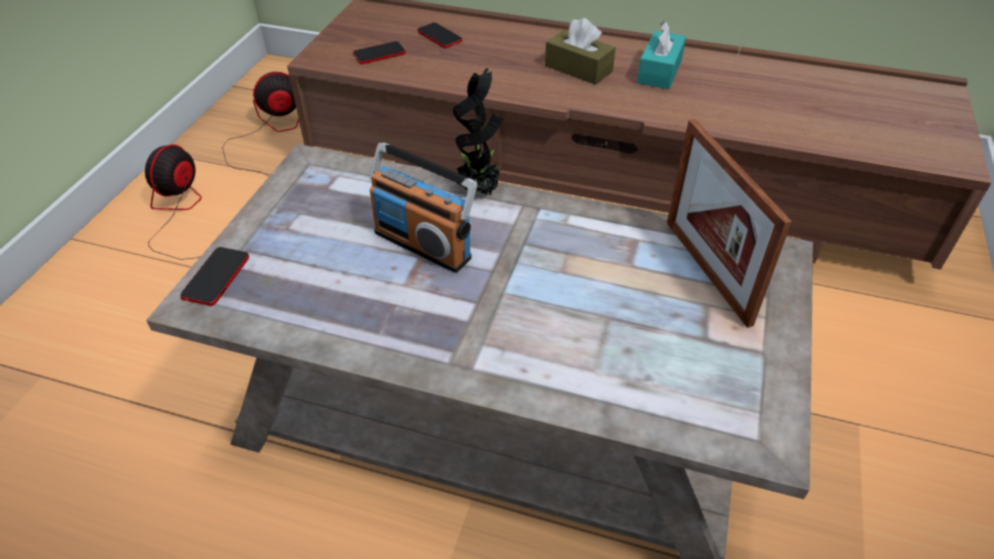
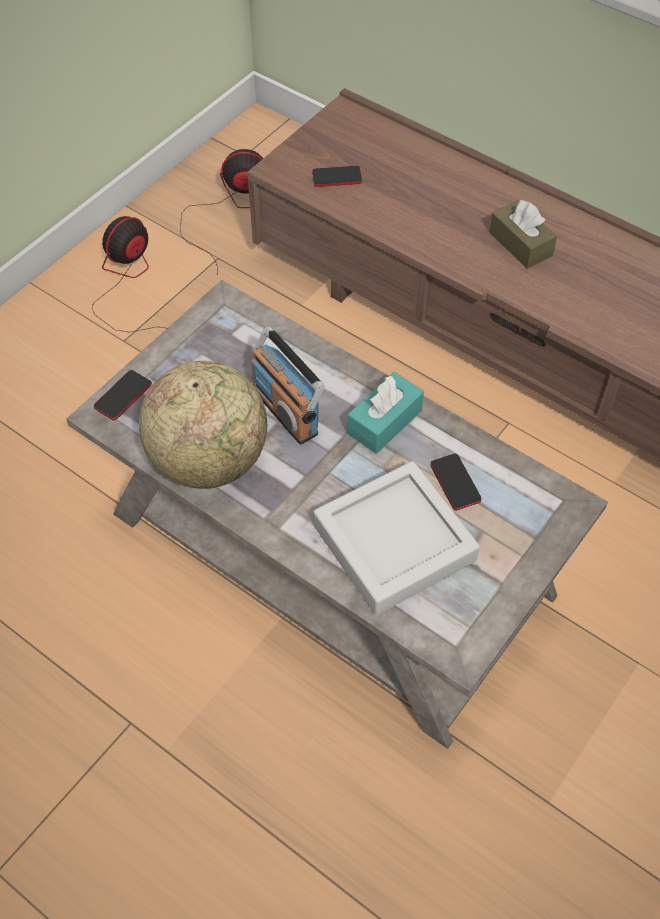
camera: 20 degrees right, 10 degrees up
phone [417,22,462,48] -> phone moved to [430,453,482,511]
potted plant [453,68,503,195] -> none
turquoise tissue box [637,21,686,89] -> turquoise tissue box moved to [347,372,424,454]
picture frame [667,119,792,328] -> none
none -> globe [139,361,267,489]
none -> grey tray [313,461,480,615]

